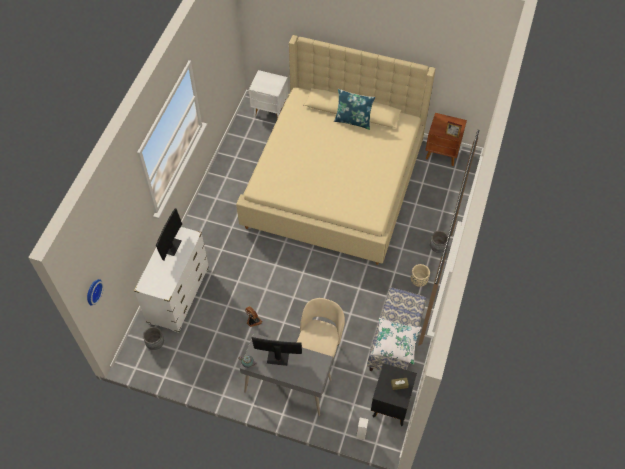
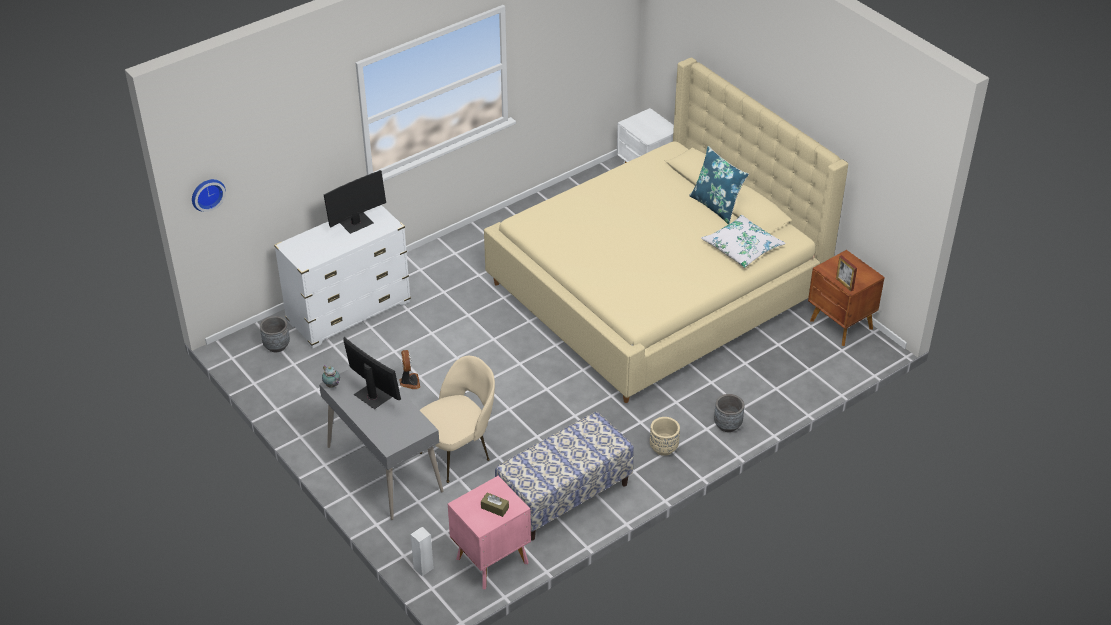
camera: 35 degrees right, 15 degrees down
white pillow [371,318,422,364] -> white pillow moved to [701,215,786,268]
black nightstand [371,363,417,426] -> pink nightstand [448,476,531,589]

